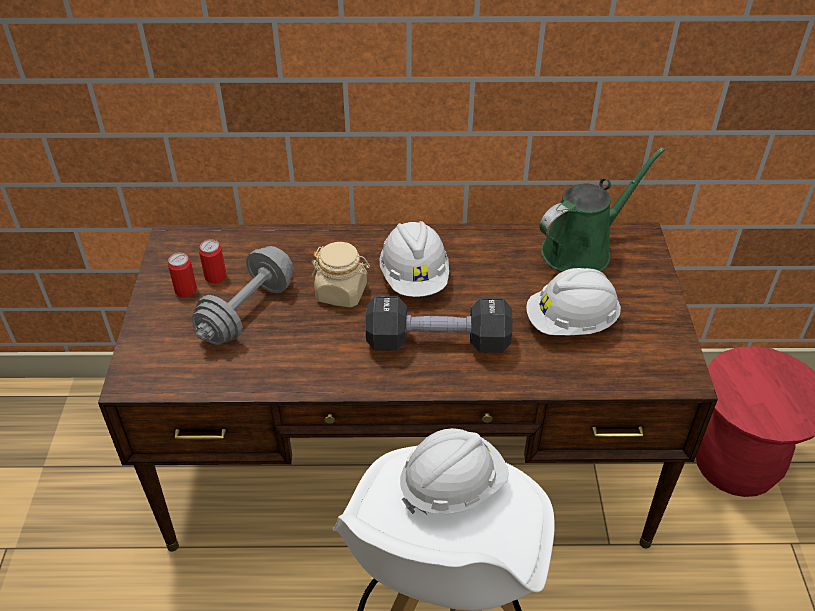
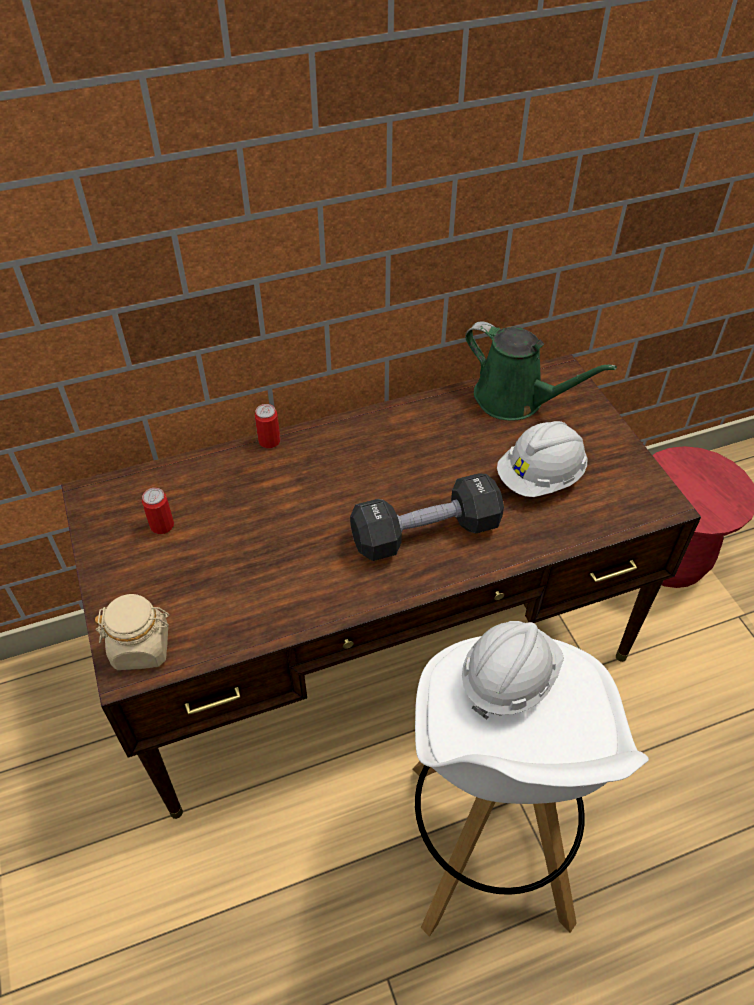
camera: 20 degrees left, 5 degrees up
can [168,253,197,297] -> can moved to [255,404,280,448]
grey dumbbell [192,246,294,345] -> none
beige jar [311,242,370,308] -> beige jar moved to [95,594,170,670]
white hard hat [380,221,449,297] -> none
green watering can [539,148,665,272] -> green watering can turned 90 degrees clockwise [465,321,617,421]

